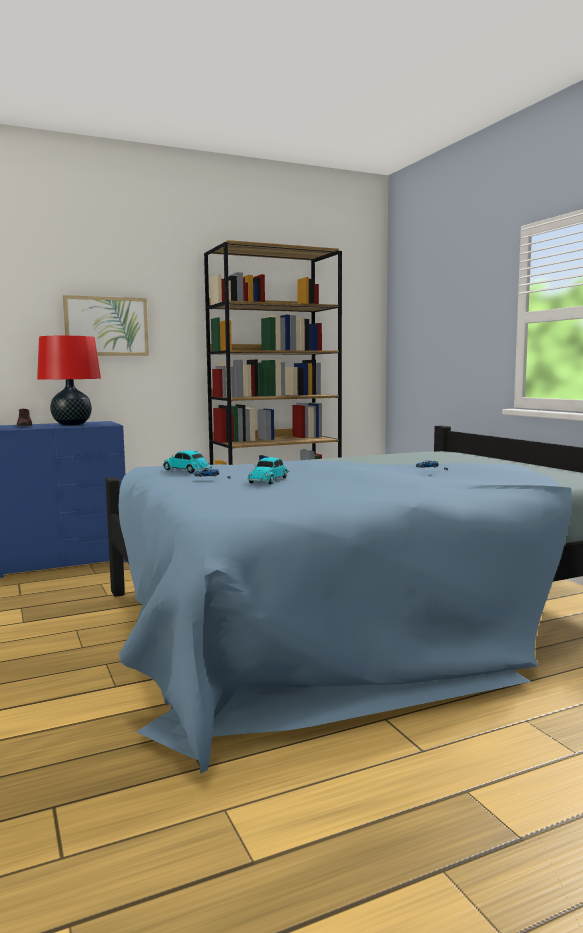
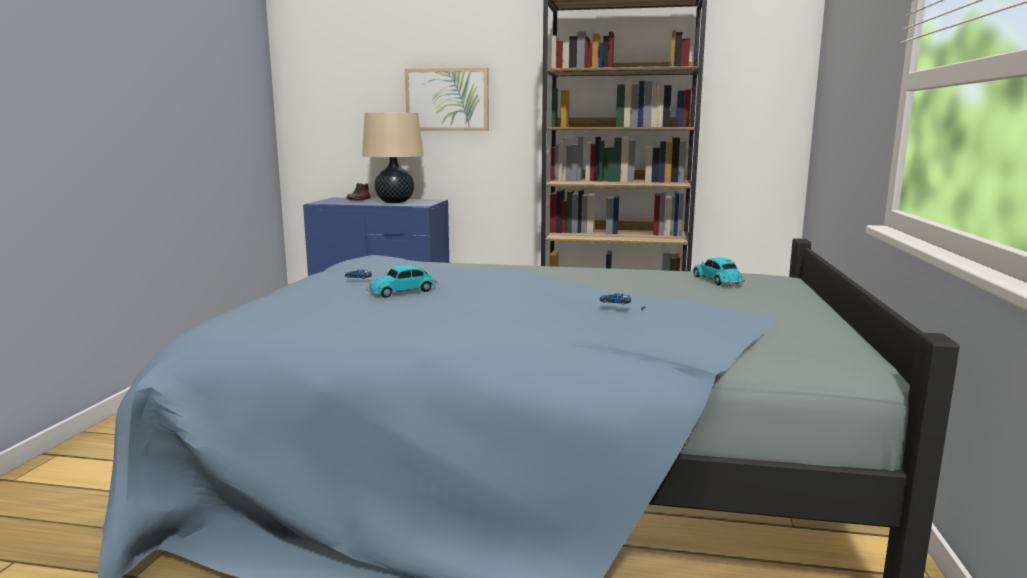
camera: 35 degrees right, 5 degrees up
red table lamp [37,336,101,426] -> beige table lamp [362,113,424,203]
toy car [162,450,212,473] -> toy car moved to [693,258,745,285]

